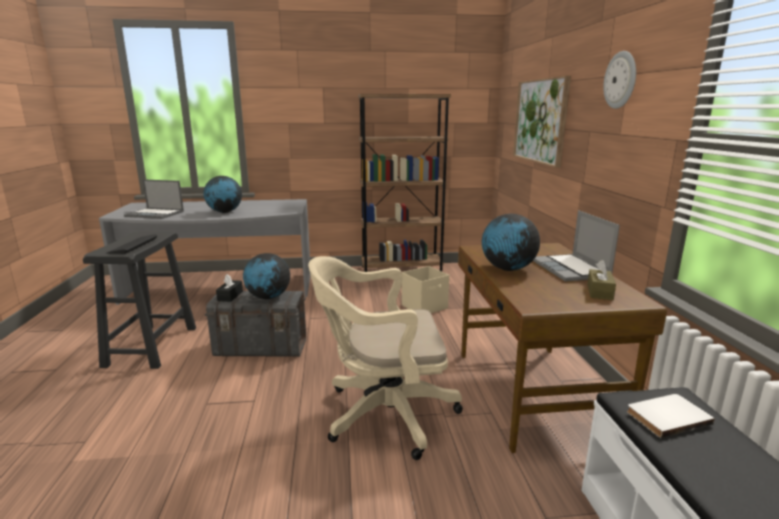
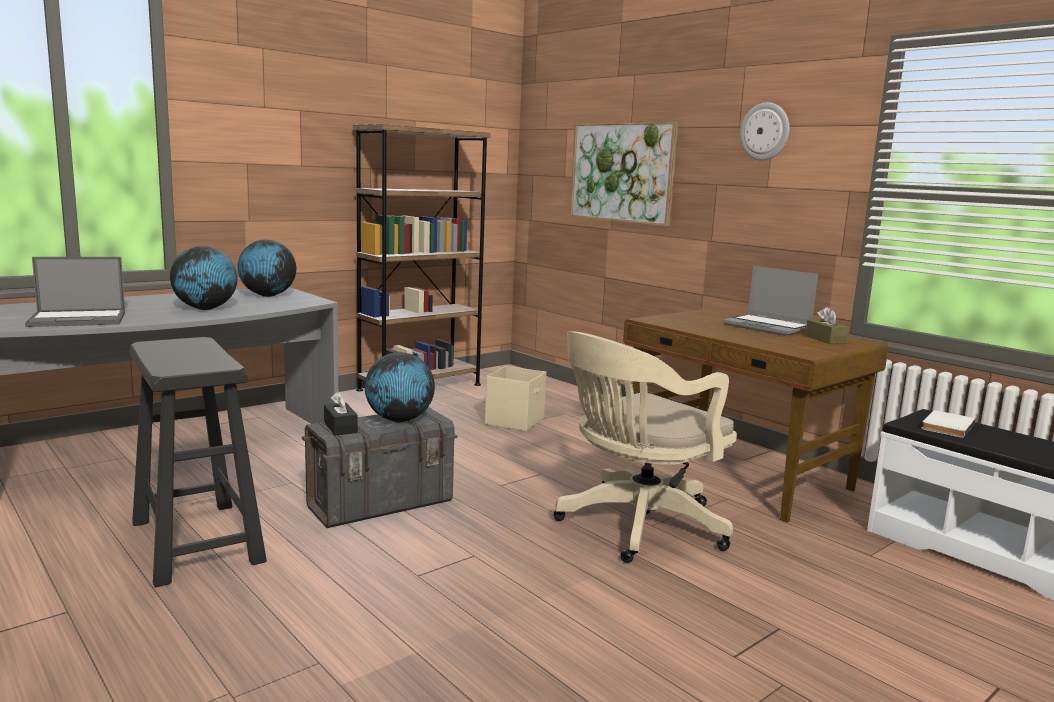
camera: 35 degrees left, 5 degrees down
keyboard [106,234,157,254] -> none
globe [482,214,540,271] -> globe moved to [238,240,296,297]

